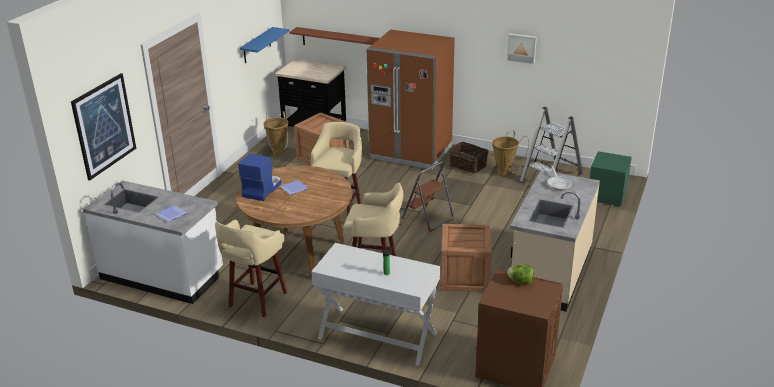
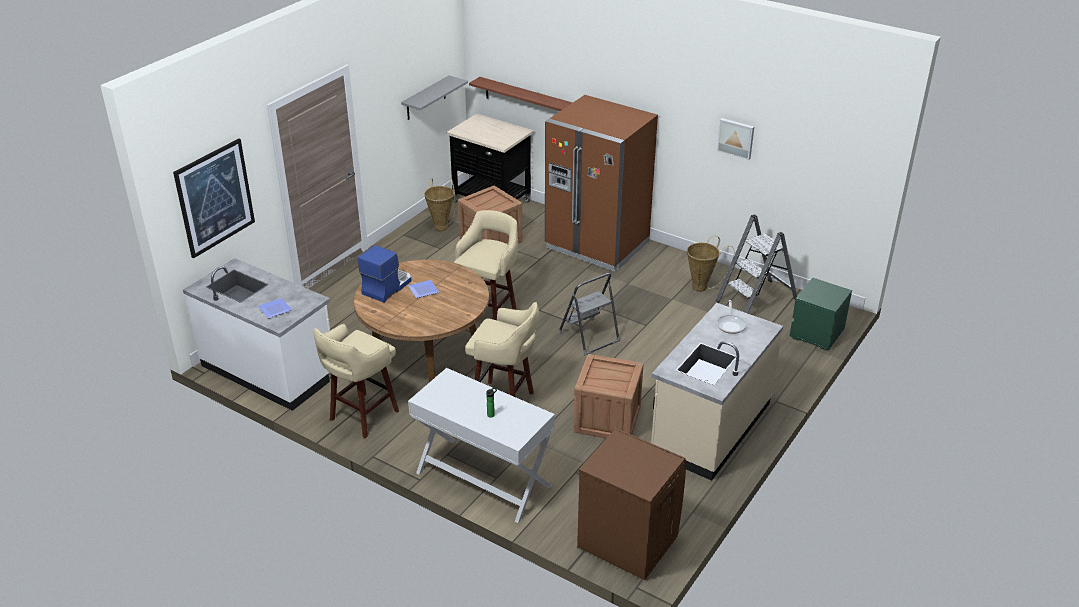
camera: 10 degrees right, 5 degrees up
blue shelf [240,27,289,63] -> grey shelf [401,75,468,120]
brown step ladder [401,161,454,232] -> grey step ladder [557,273,620,355]
basket [449,142,489,174] -> none
lettuce [507,264,534,284] -> none

